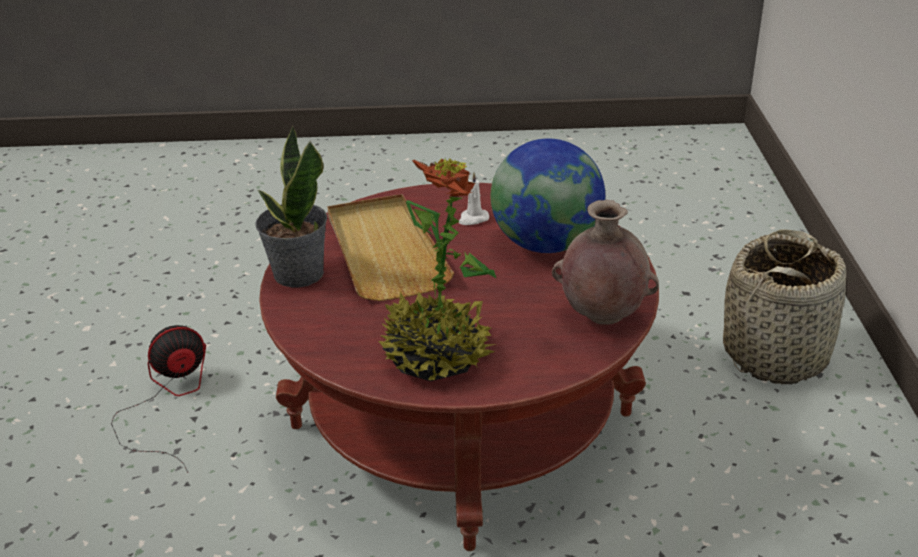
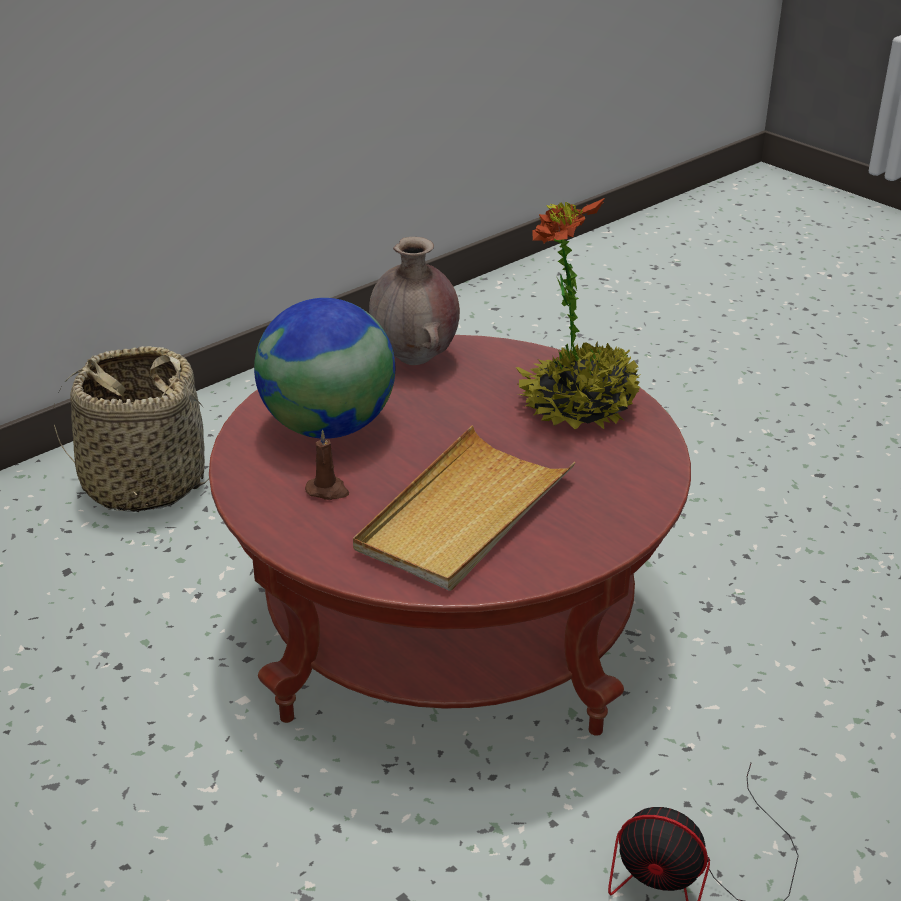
camera: 130 degrees left, 0 degrees up
potted plant [255,126,327,288] -> none
white candle [459,172,489,225] -> brown candle [305,429,349,500]

